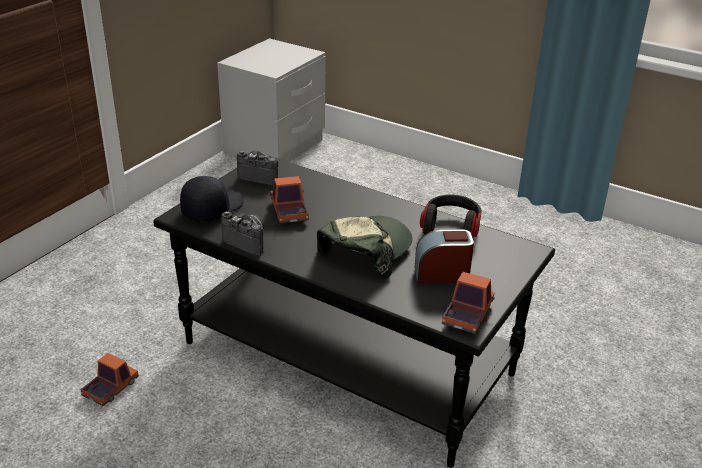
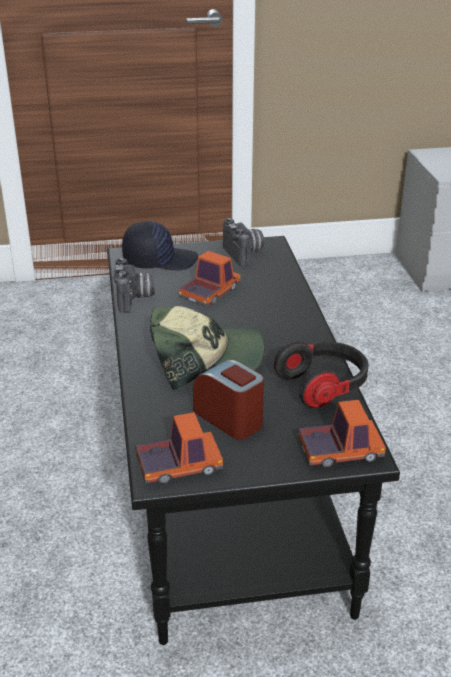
camera: 50 degrees right, 0 degrees up
toy truck [80,353,139,406] -> toy truck moved to [298,400,386,467]

